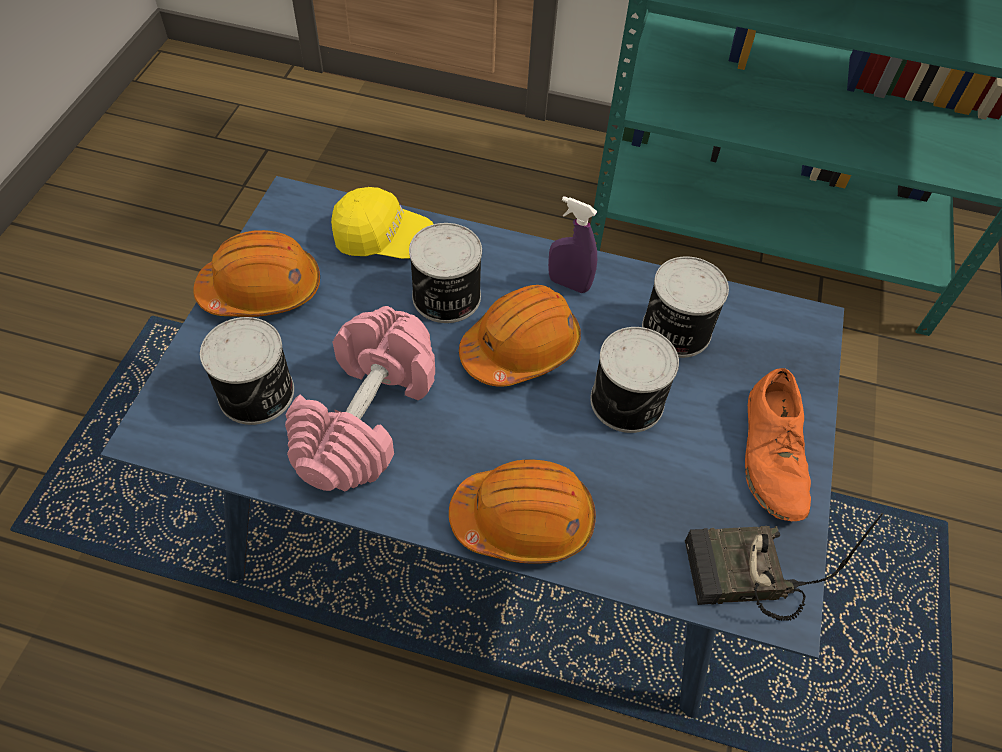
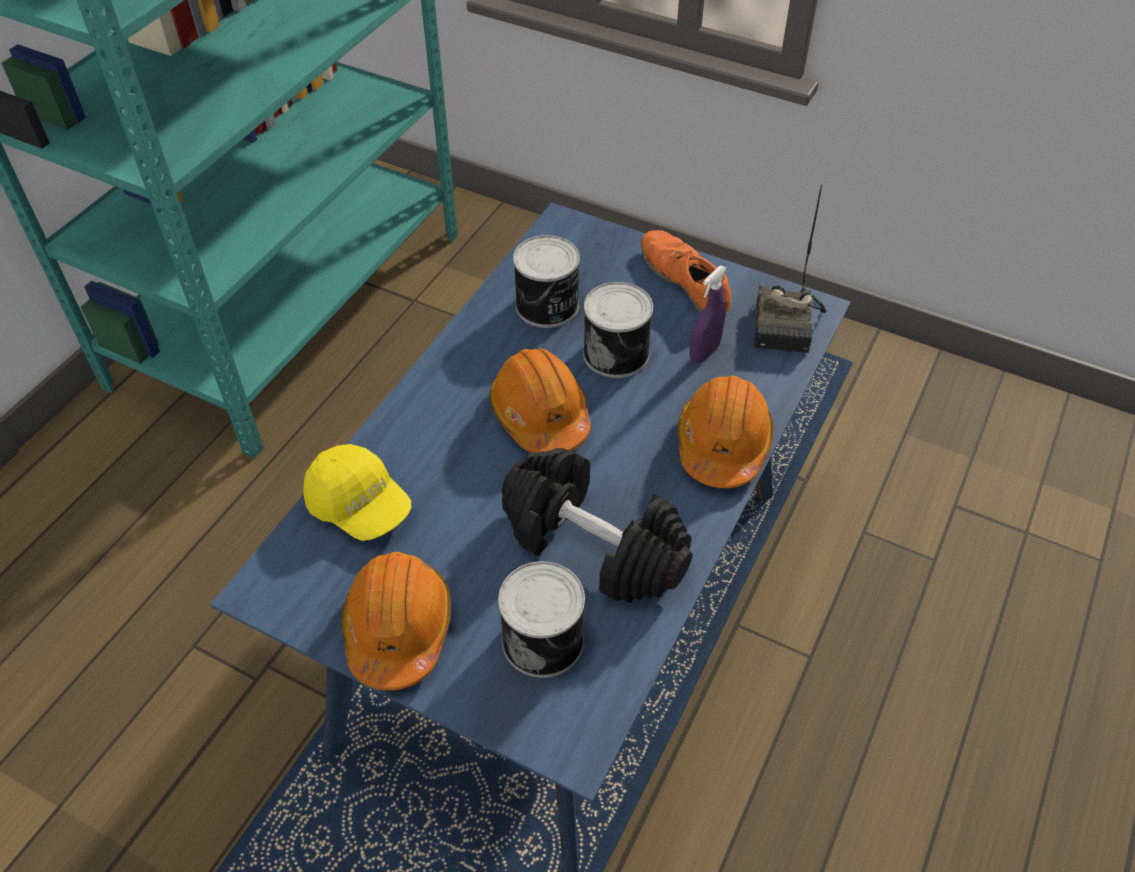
camera: 75 degrees left, 5 degrees down
pink dumbbell [285,306,435,491] -> black dumbbell [502,448,693,603]
yellow cap [331,187,433,259] -> yellow cap turned 105 degrees clockwise [304,444,411,541]
can [409,223,482,323] -> none
purple spray bottle [548,196,597,293] -> purple spray bottle moved to [689,266,727,364]
orange shoe [745,368,811,521] -> orange shoe turned 135 degrees counterclockwise [641,230,731,313]

